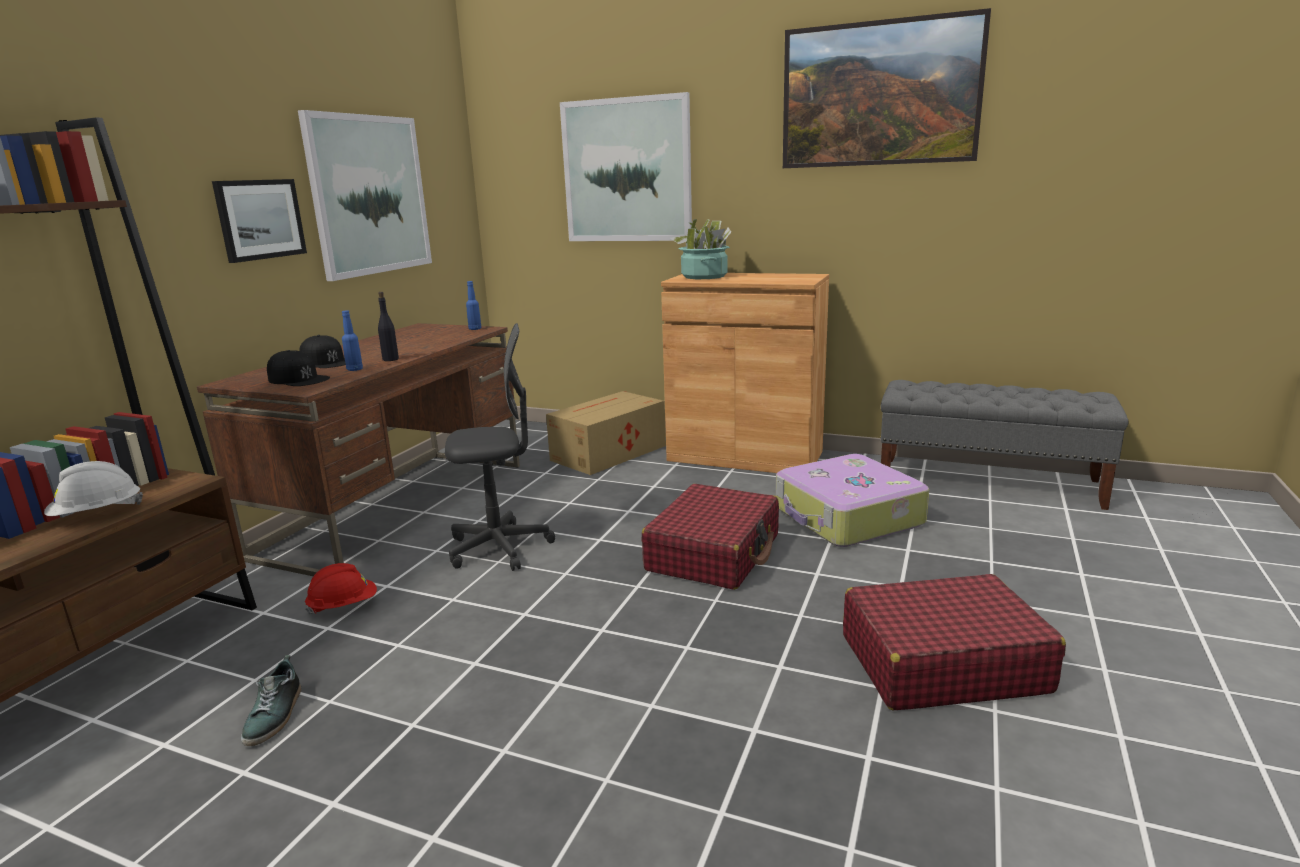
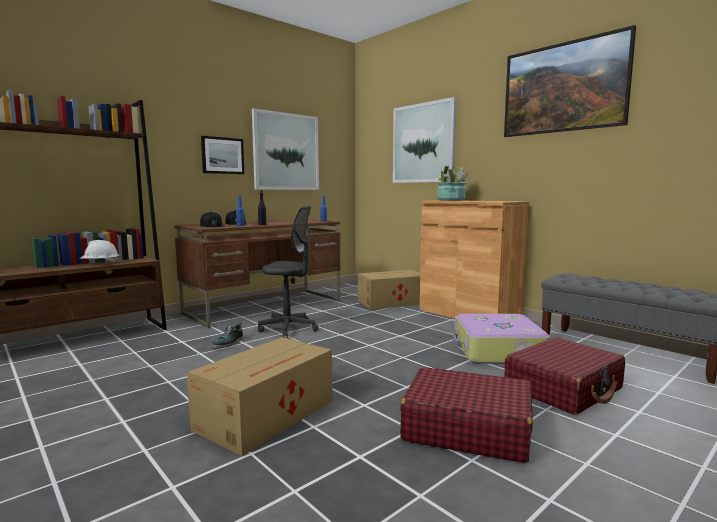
camera: 25 degrees right, 10 degrees down
shoe [241,655,302,746] -> shoe moved to [211,322,243,348]
red hard hat [305,563,377,614] -> none
red suitcase [642,484,779,590] -> red suitcase moved to [504,337,625,415]
none -> cardboard box [187,337,333,456]

